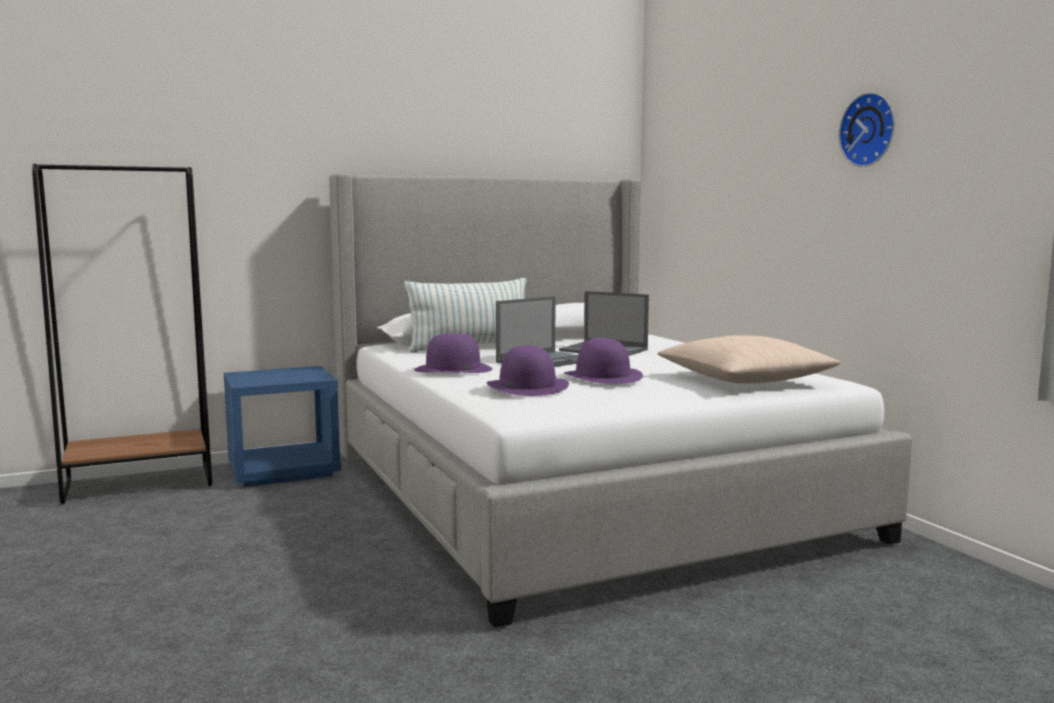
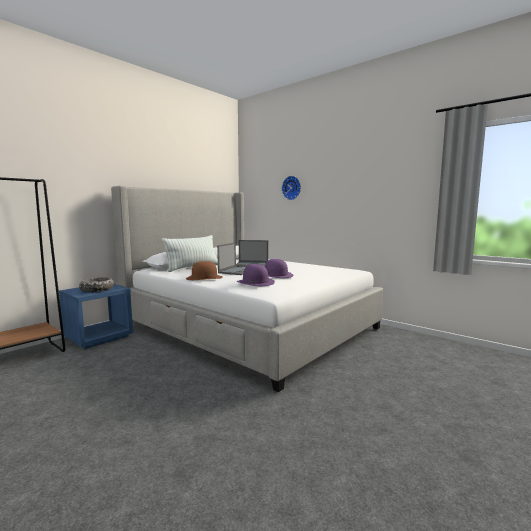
camera: 25 degrees left, 0 degrees up
purple hat [414,333,492,373] -> brown hat [186,261,223,280]
beige pillow [657,335,841,384] -> none
wall clock [839,92,895,167] -> wall clock moved to [282,176,301,200]
none -> bowl [79,277,114,292]

